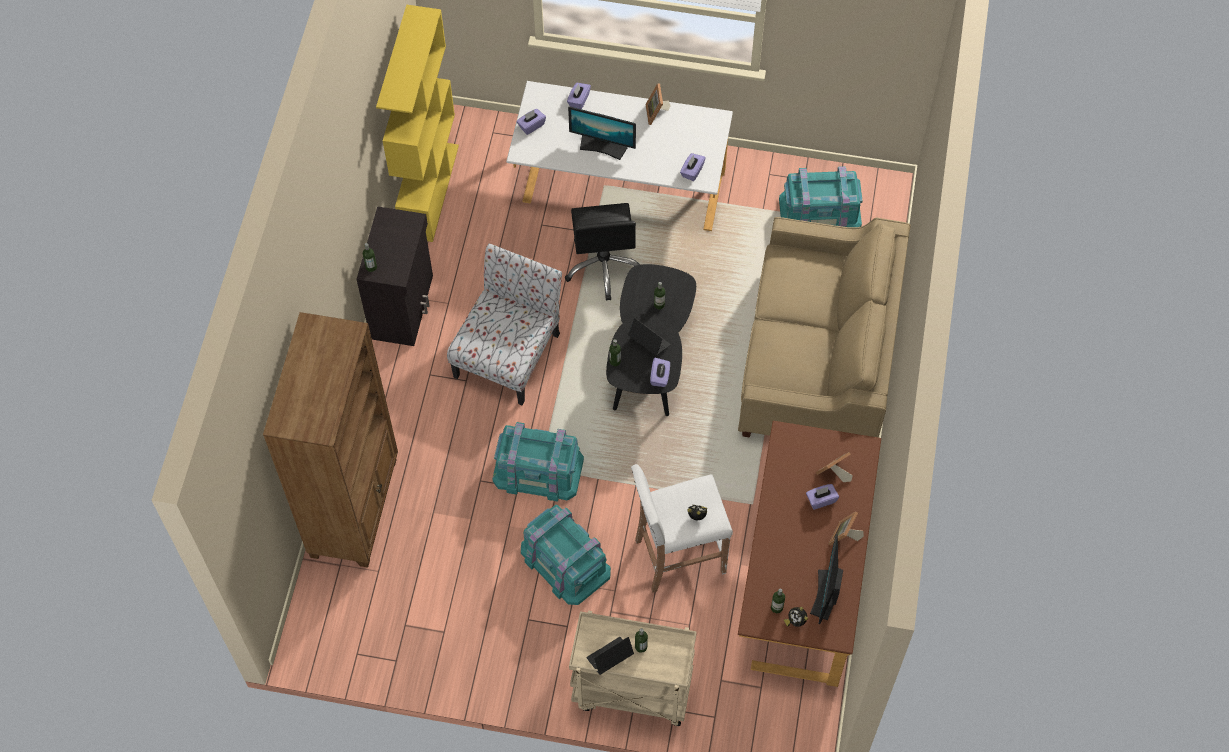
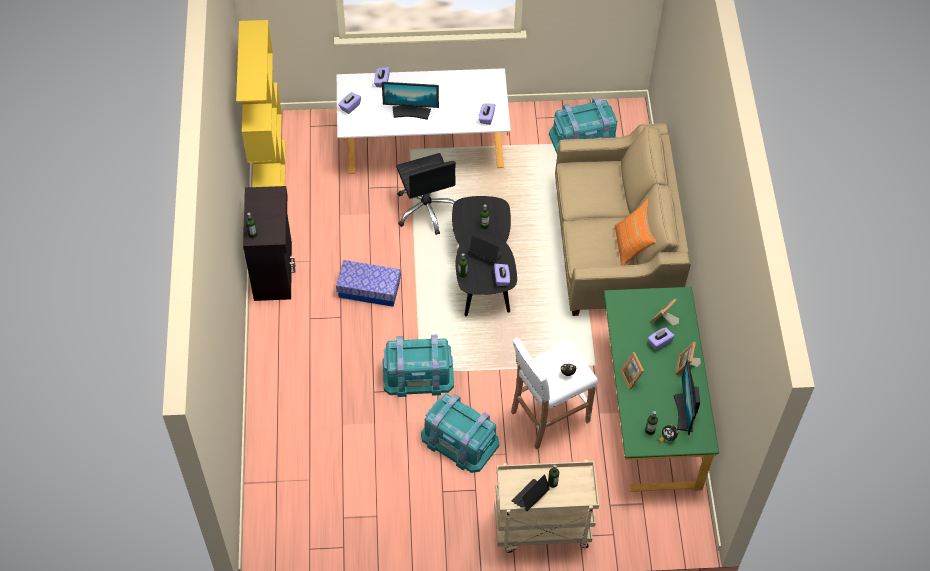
camera: 15 degrees left, 5 degrees down
brown bookcase [263,312,398,568] -> none
chair [447,243,562,405] -> storage box [336,260,401,307]
picture frame [645,83,671,125] -> picture frame moved to [620,352,644,390]
brown desk [738,421,881,687] -> green desk [604,287,719,492]
none -> orange pillow [614,199,656,266]

